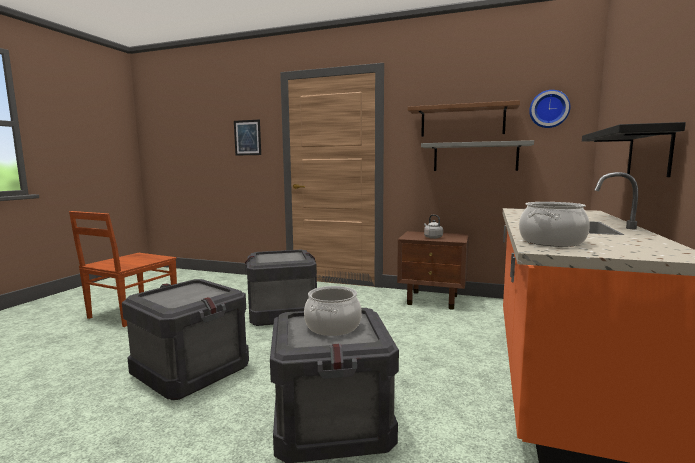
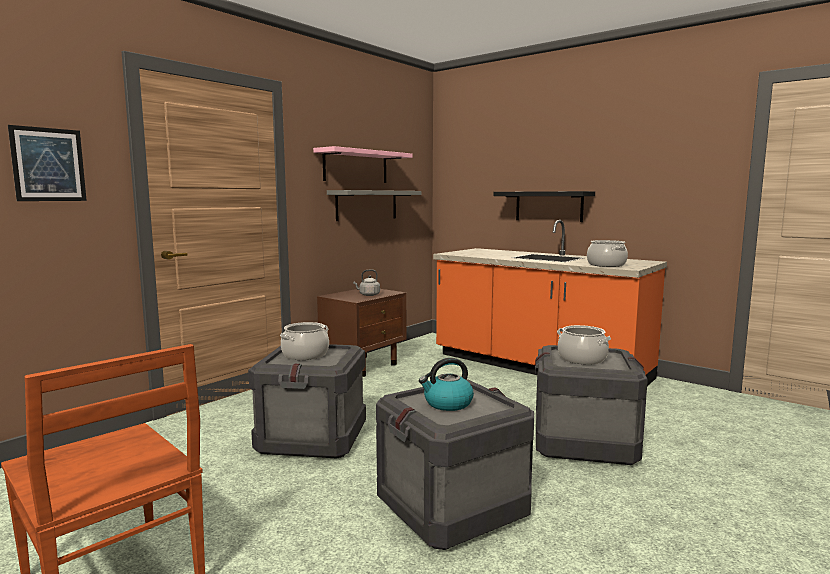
camera: 70 degrees left, 0 degrees up
brown shelf [408,100,520,137] -> pink shelf [313,146,413,183]
wall clock [529,90,570,128] -> none
none -> cooking pot [280,322,329,360]
none -> kettle [419,358,474,411]

